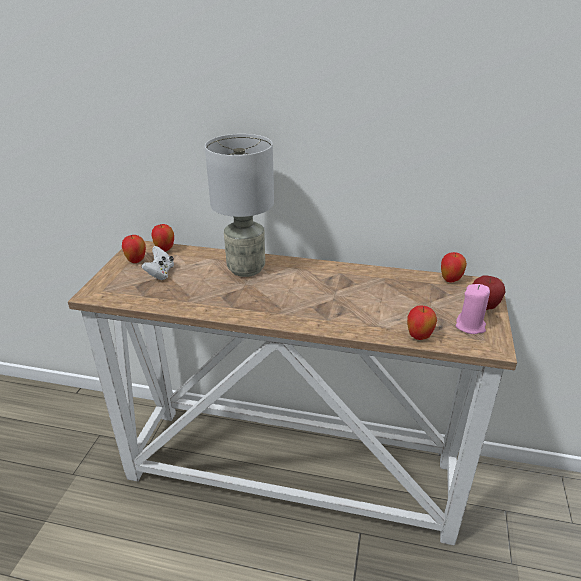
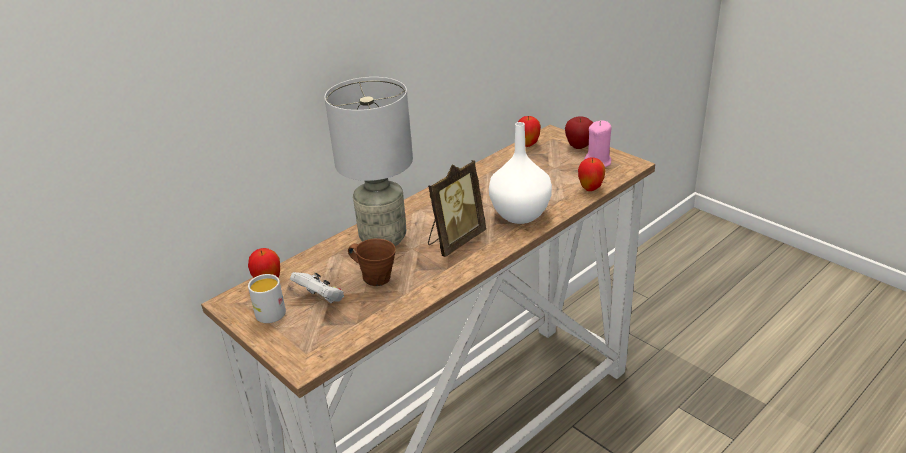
camera: 55 degrees left, 0 degrees up
apple [122,235,146,263] -> white mug [248,274,286,323]
none -> brown mug [348,238,396,286]
none -> picture frame [428,160,486,257]
none -> white vase [489,122,552,224]

